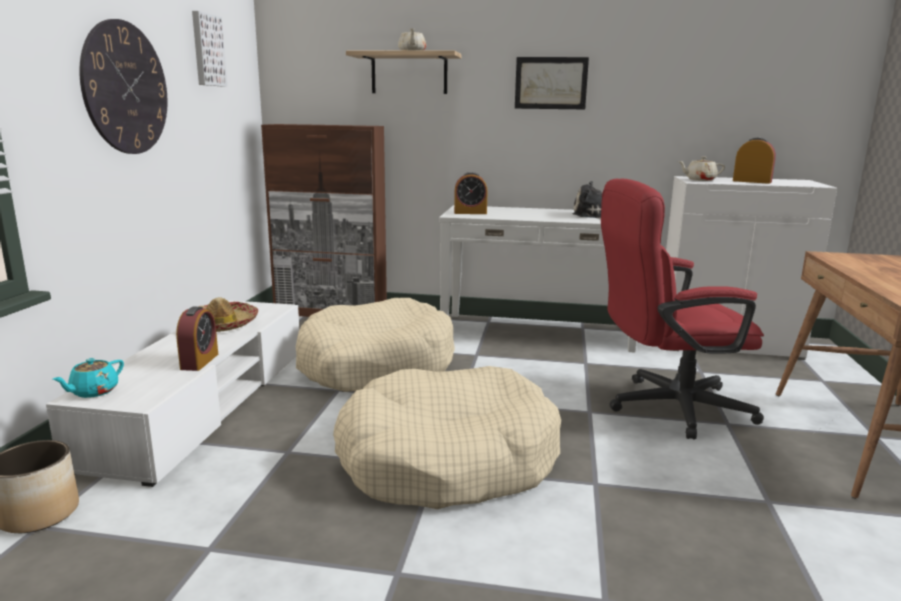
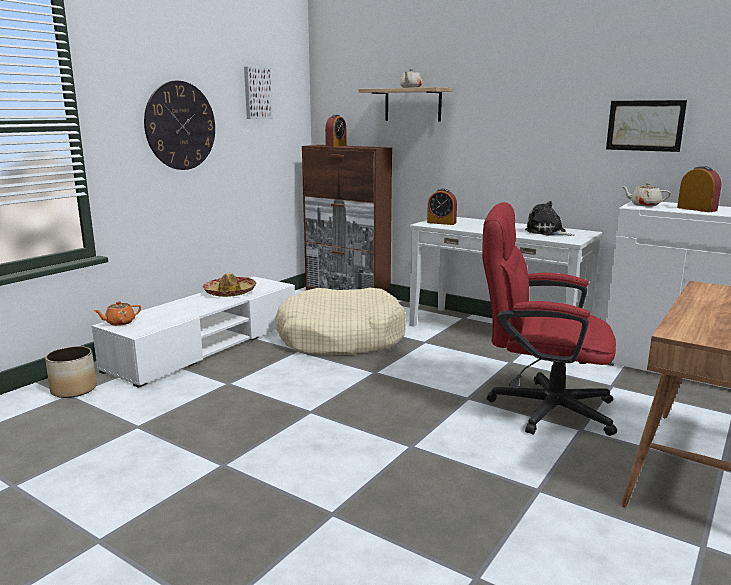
camera: 25 degrees right, 0 degrees up
turquoise teapot [52,358,124,398] -> orange teapot [93,301,141,326]
alarm clock [176,307,218,371] -> alarm clock moved to [325,115,347,147]
beige dog bed [333,366,561,509] -> none
picture [515,57,589,109] -> picture moved to [606,100,687,152]

